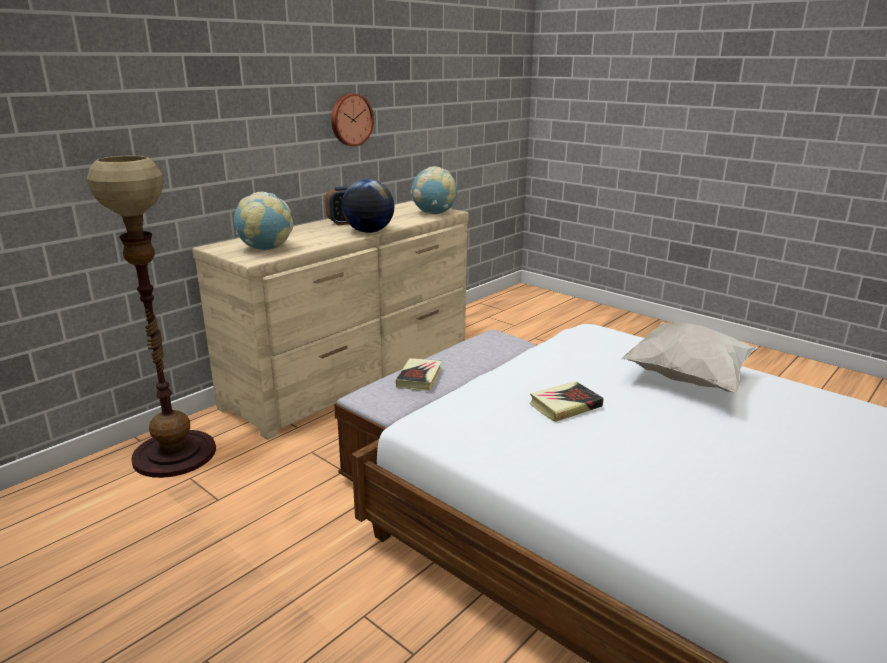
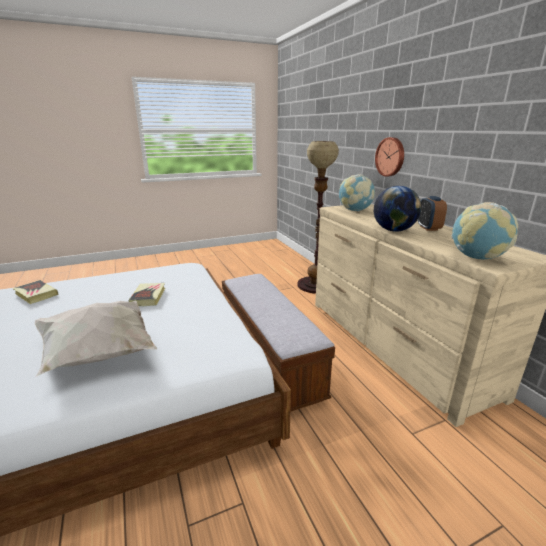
camera: 115 degrees right, 0 degrees up
wall clock [331,93,374,146] -> wall clock moved to [375,137,404,177]
book [396,358,442,391] -> book moved to [13,280,59,304]

